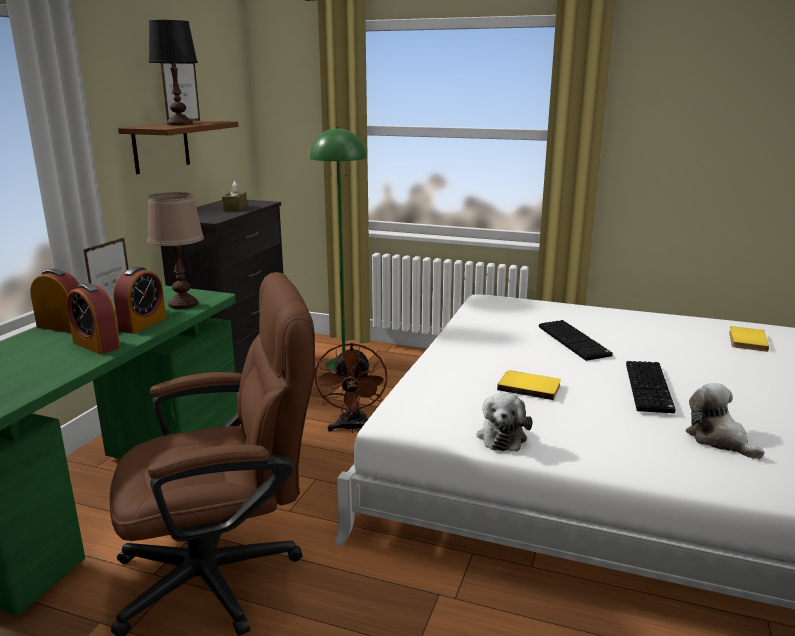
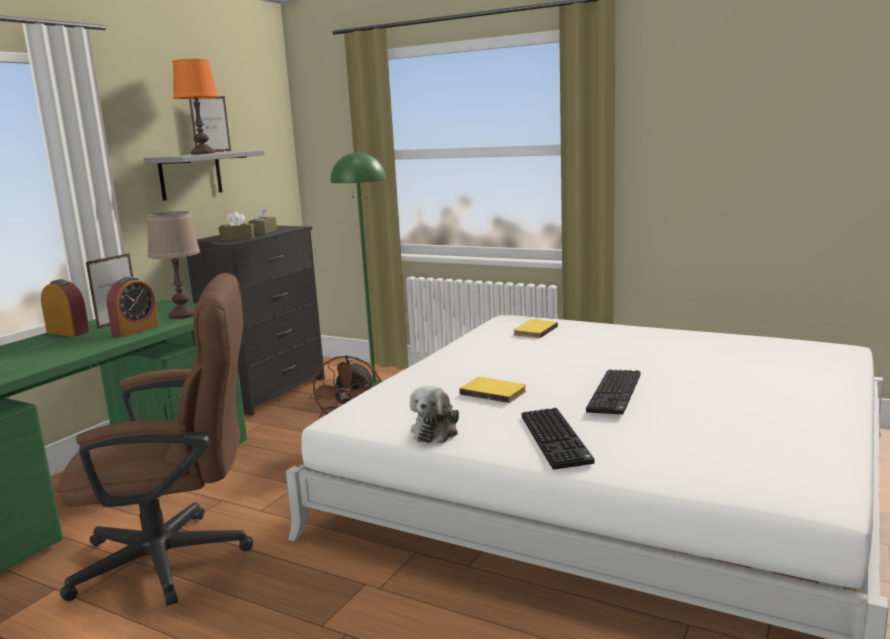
camera: 10 degrees right, 5 degrees down
alarm clock [67,283,120,354] -> none
brown shelf [118,120,239,174] -> grey shelf [144,150,265,201]
black table lamp [149,20,198,126] -> orange table lamp [173,59,218,155]
keyboard [539,320,613,361] -> keyboard moved to [522,408,595,470]
plush toy [686,383,764,459] -> none
yellow book [729,326,769,352] -> yellow book moved to [514,319,558,338]
none -> brown tissue box [219,211,255,241]

